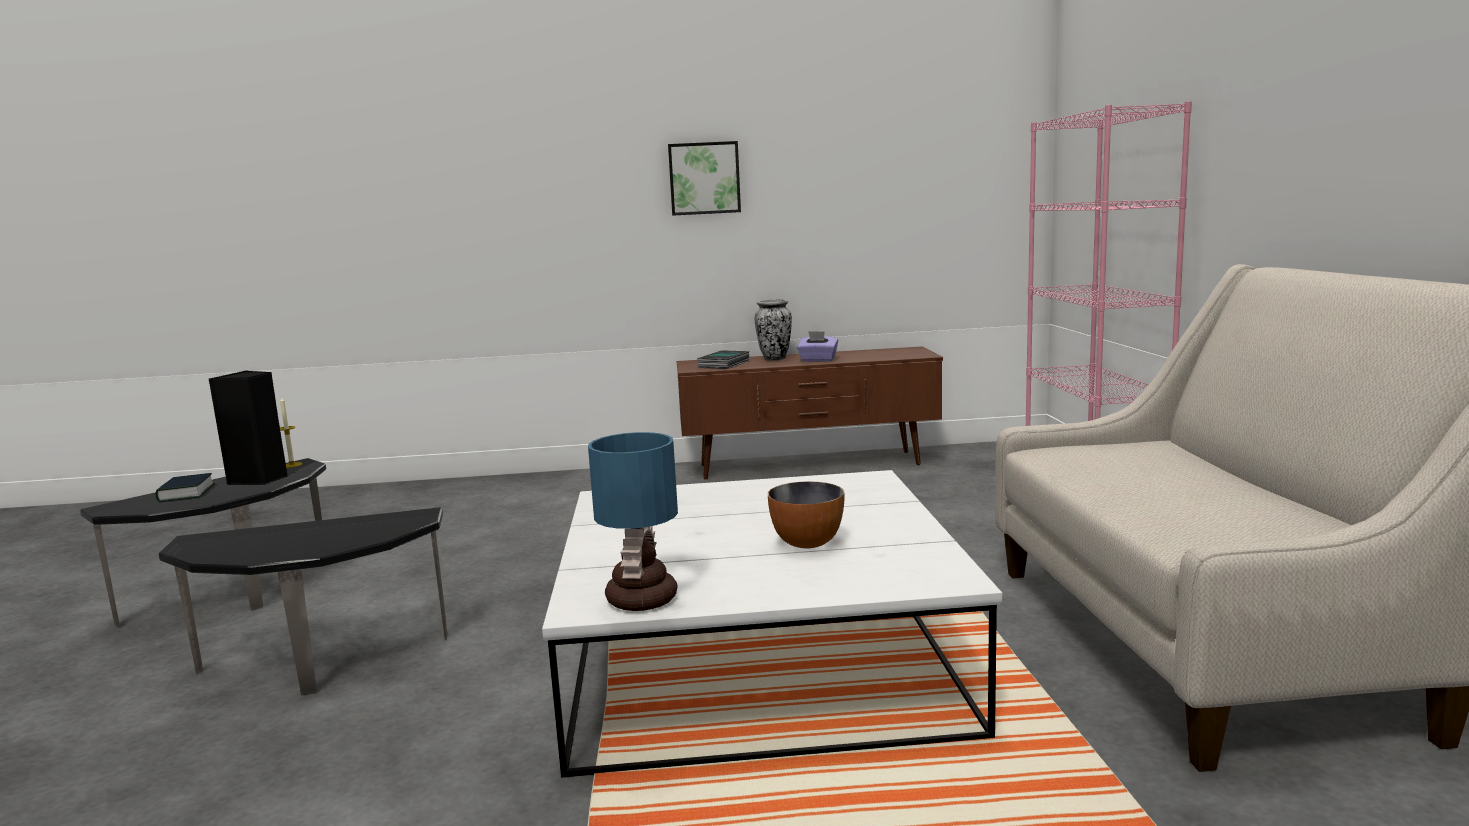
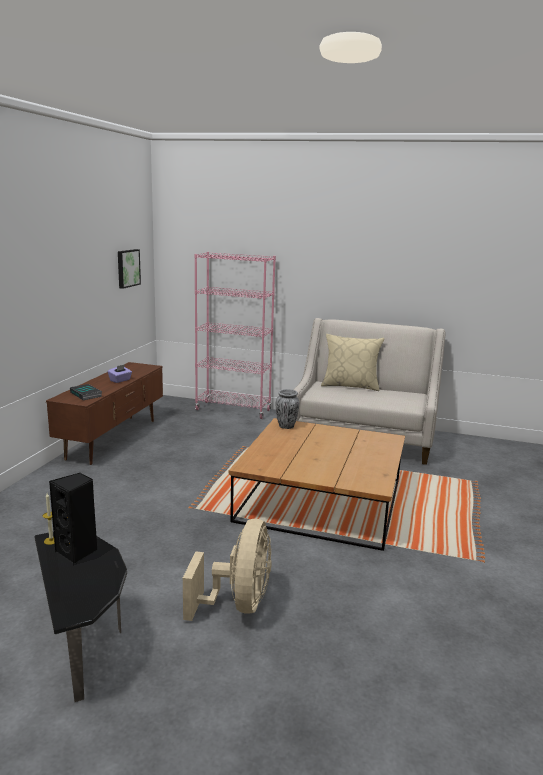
camera: 70 degrees left, 5 degrees up
book [156,473,215,502] -> none
side table [158,507,448,696] -> beige fan [183,519,272,621]
white coffee table [542,470,1002,777] -> brown coffee table [229,418,405,551]
table lamp [588,432,678,611] -> none
picture [668,141,741,216] -> picture moved to [118,249,141,289]
vase [755,299,792,361] -> vase moved to [276,389,299,429]
bowl [768,481,844,548] -> none
none -> beige pillow [321,334,384,391]

